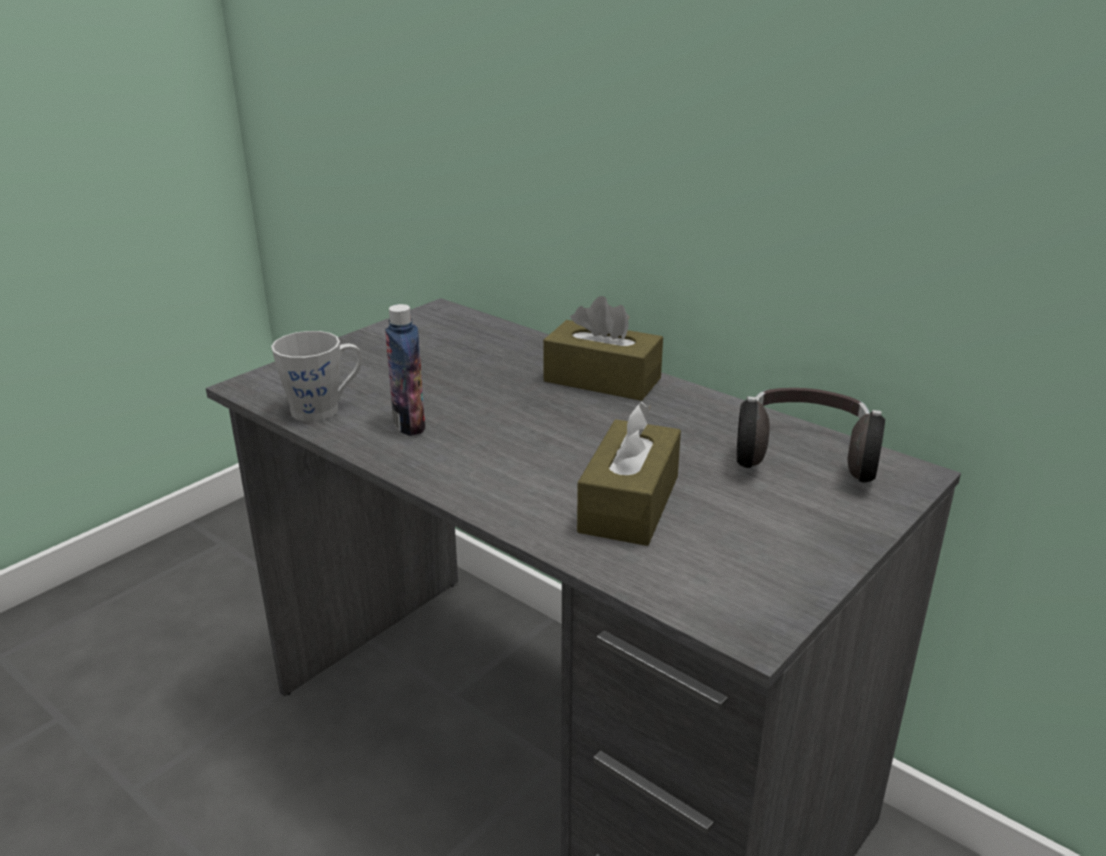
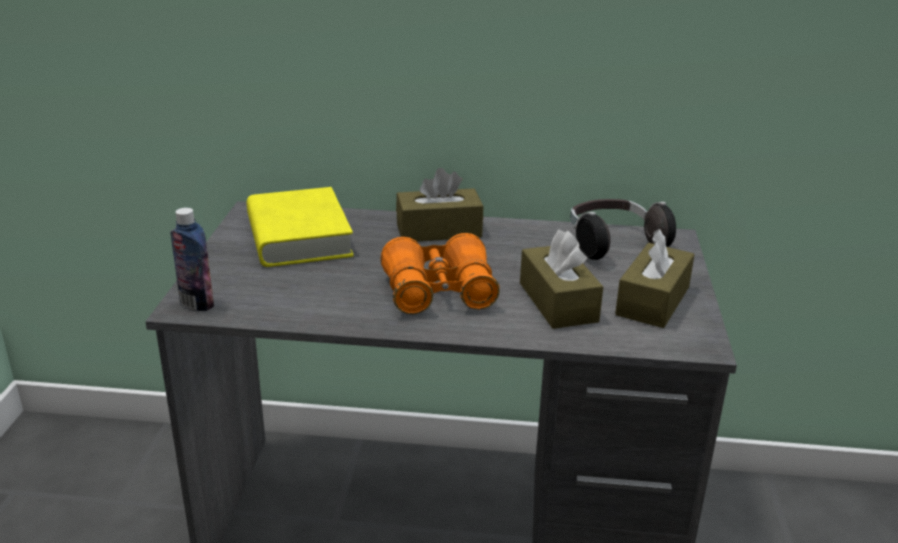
camera: 35 degrees left, 0 degrees up
grey mug [271,331,362,422] -> none
bottle [385,304,425,436] -> bottle moved to [170,208,214,311]
none -> yellow book [247,187,354,267]
none -> orange binoculars [381,233,500,314]
none -> brown tissue box [615,228,695,328]

